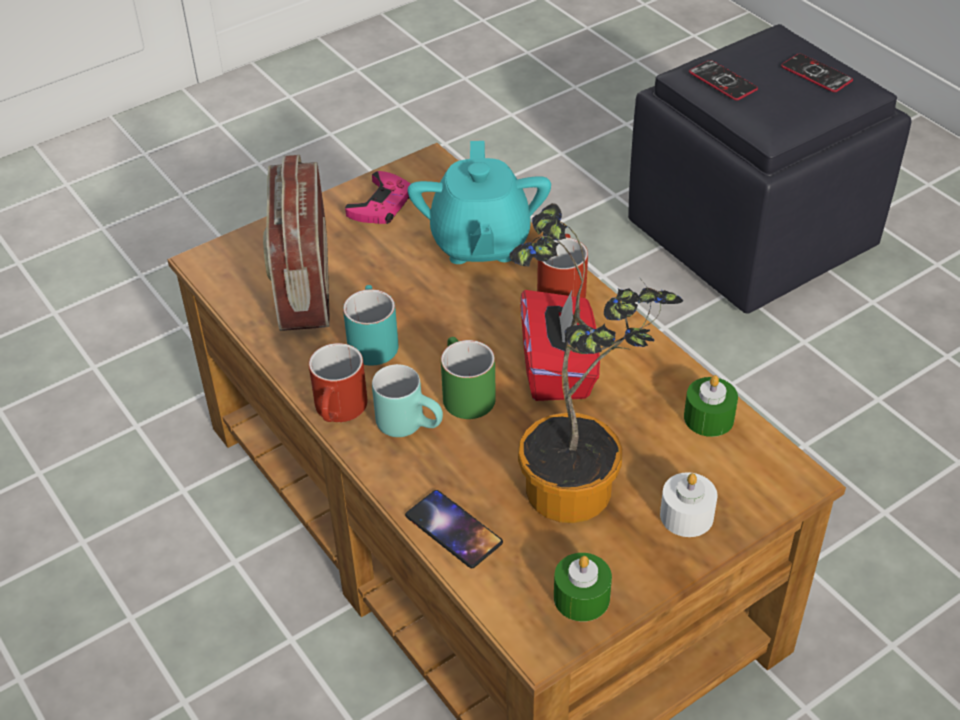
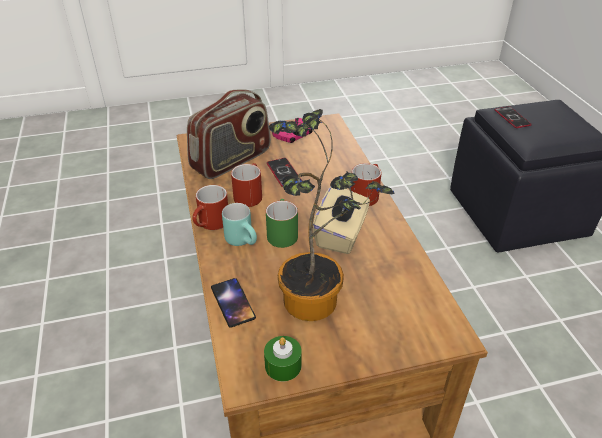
camera: 20 degrees right, 5 degrees down
radio [263,155,330,331] -> radio turned 150 degrees counterclockwise [187,89,271,179]
turquoise mug [343,285,398,366] -> red mug [231,163,262,207]
turquoise teapot [407,141,551,264] -> none
red tissue box [520,289,600,401] -> beige tissue box [313,187,370,254]
white candle [660,472,717,537] -> none
green candle [684,375,738,437] -> none
phone [781,53,853,93] -> phone moved to [267,158,302,187]

